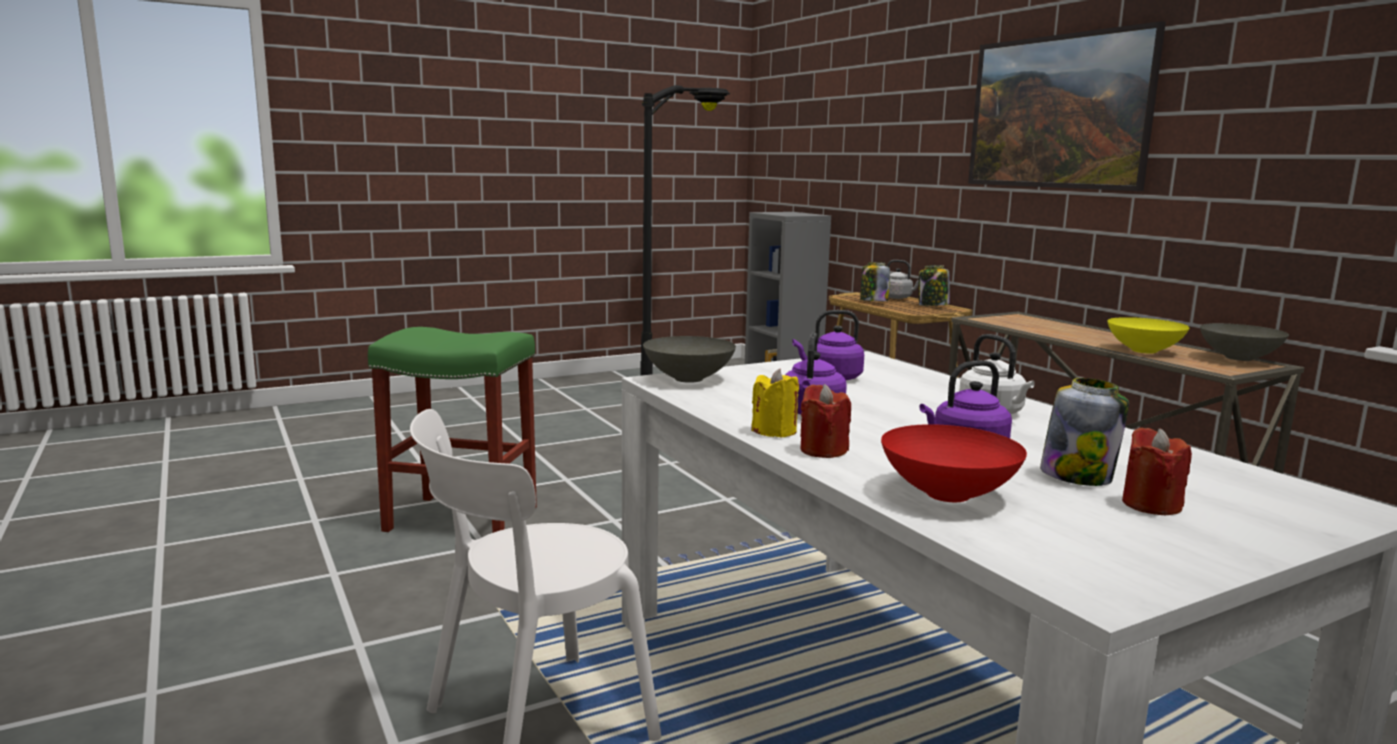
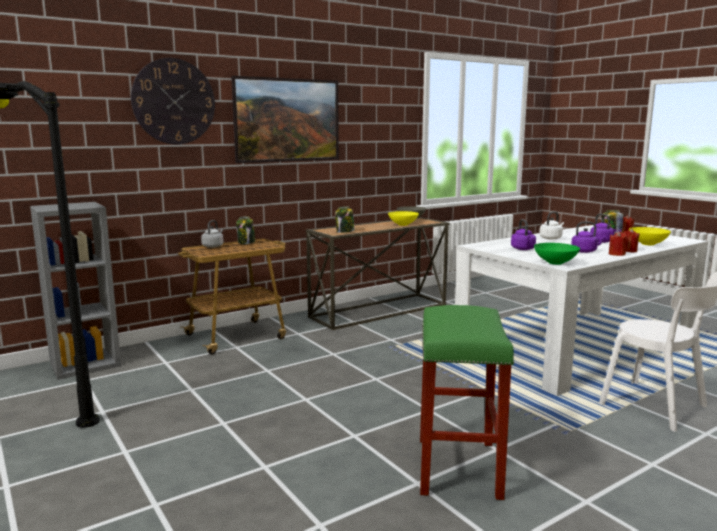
camera: 95 degrees left, 0 degrees up
grey bowl [643,336,736,383] -> green bowl [534,243,580,265]
yellow candle [751,369,799,438] -> red candle [609,231,627,256]
jar [860,262,890,301] -> jar moved to [335,206,355,233]
red bowl [881,424,1027,502] -> yellow bowl [629,227,671,245]
none -> wall clock [131,58,215,144]

